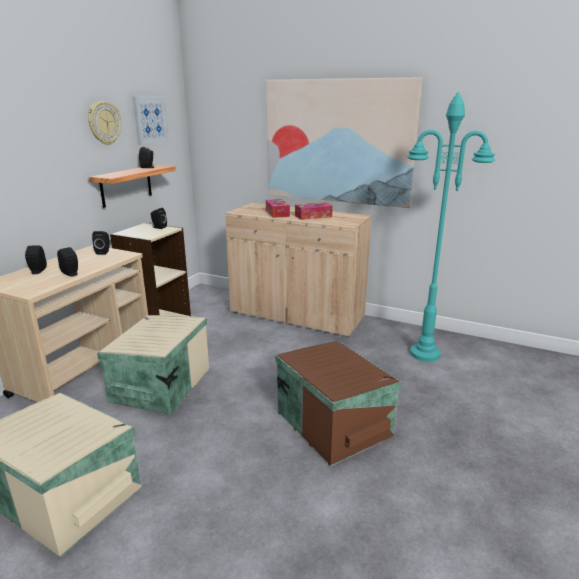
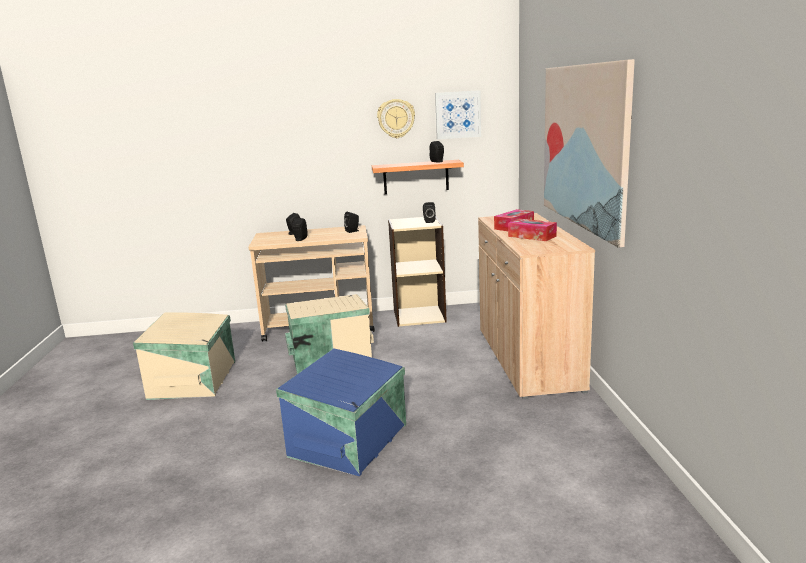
camera: 60 degrees right, 5 degrees down
brown storage box [275,341,401,467] -> blue storage box [276,348,406,476]
turquoise floor lamp [407,92,495,362] -> none

